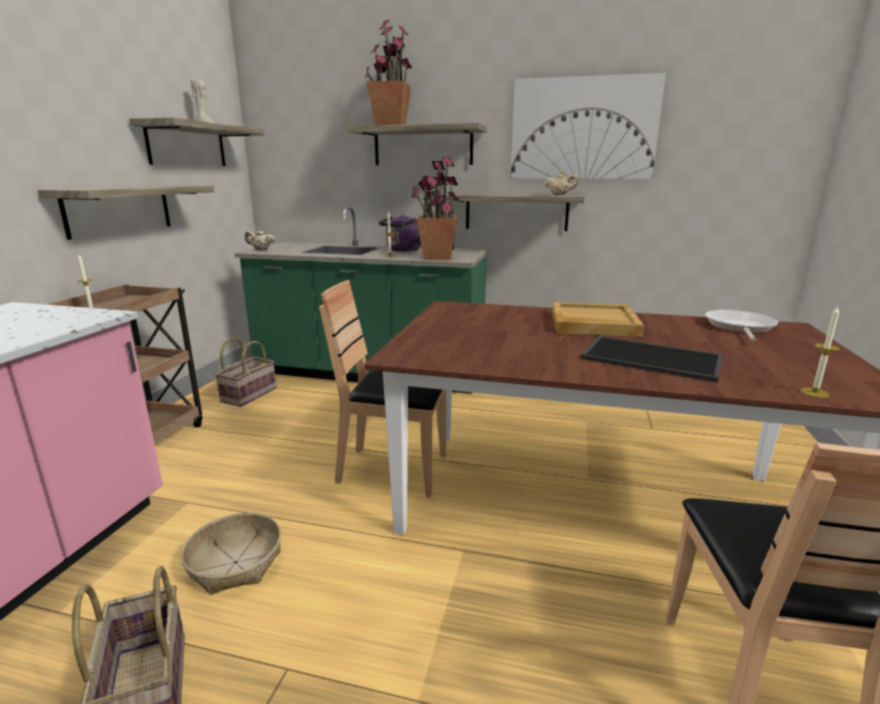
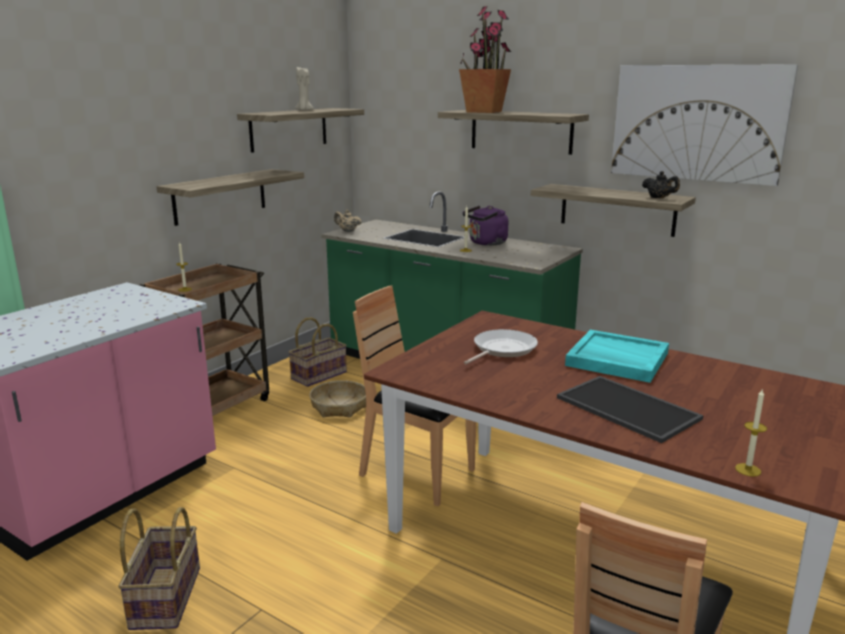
camera: 20 degrees right, 0 degrees up
basket [181,513,281,595] -> basket moved to [309,380,366,418]
potted plant [411,157,459,260] -> none
beige teapot [544,170,578,195] -> black teapot [642,171,680,198]
beige tray [553,302,644,337] -> turquoise tray [565,330,669,383]
frying pan [705,309,778,341] -> frying pan moved to [464,329,538,364]

